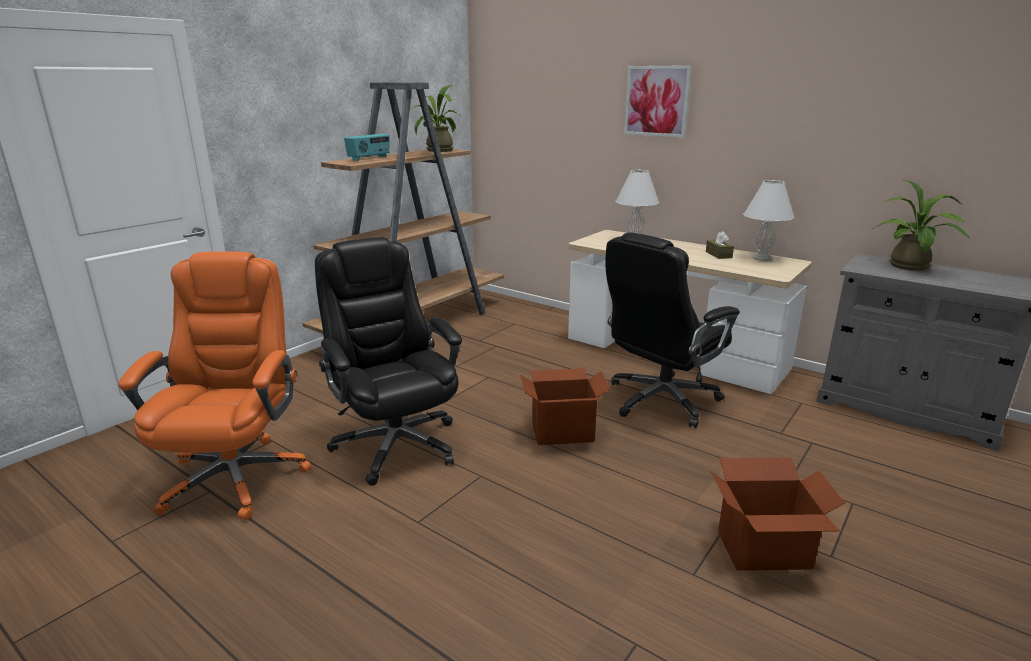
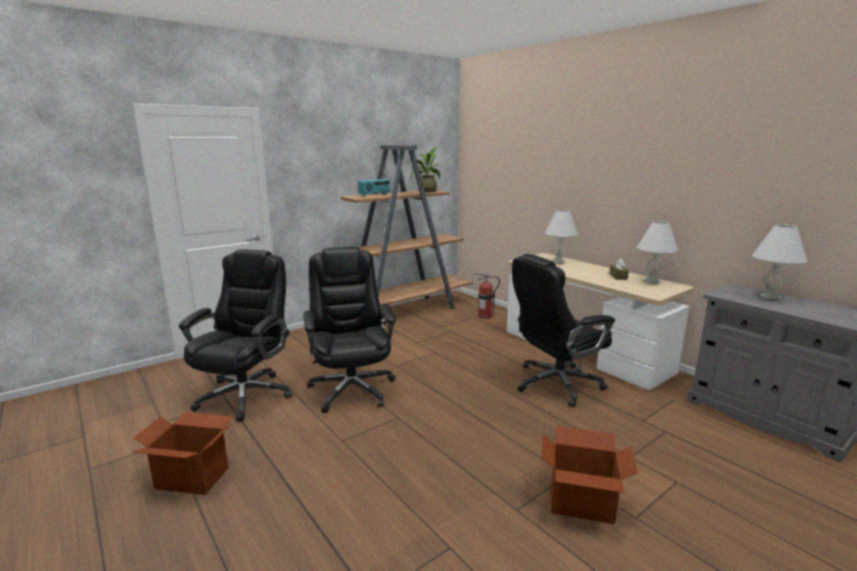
camera: 15 degrees right, 5 degrees down
orange office chair [118,252,311,520] -> black office chair [179,249,292,422]
cardboard box [520,368,611,445] -> cardboard box moved to [132,412,233,495]
picture [624,65,692,138] -> none
potted plant [872,179,971,271] -> white table lamp [752,224,808,300]
none -> fire extinguisher [473,272,500,319]

